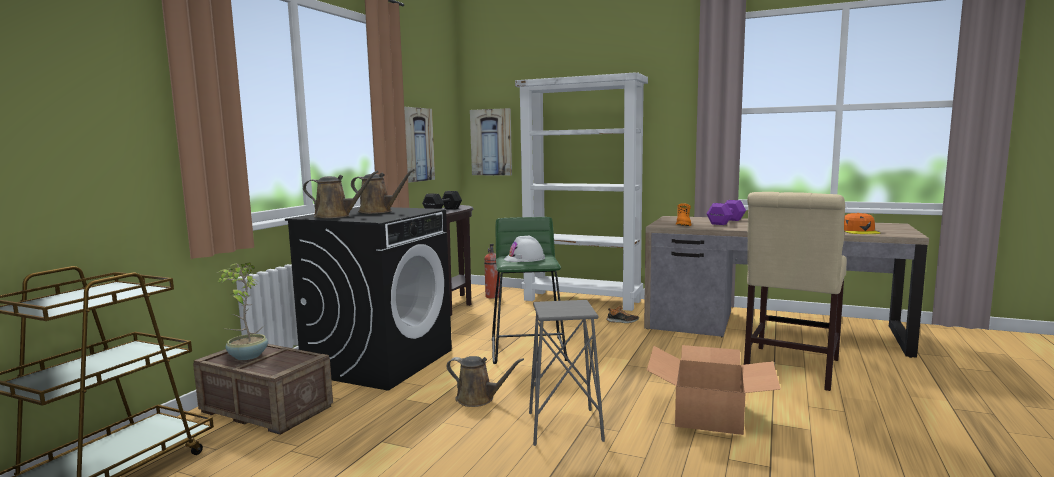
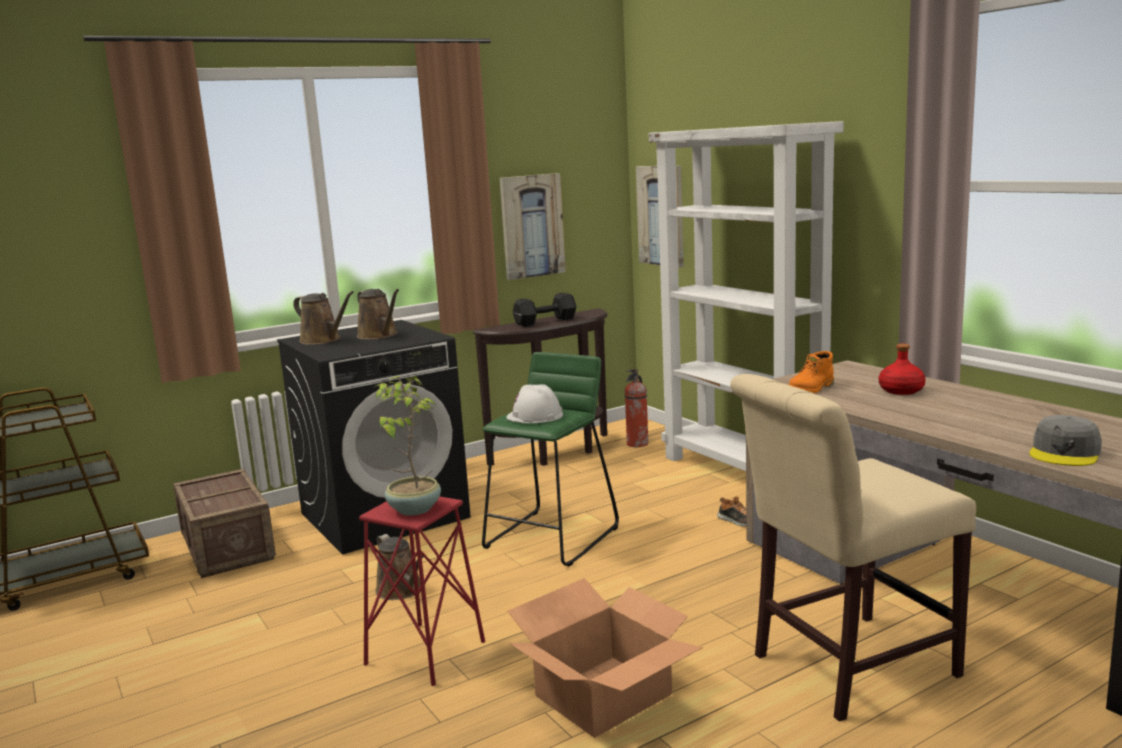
camera: 35 degrees right, 5 degrees up
potted plant [217,262,268,360] -> potted plant moved to [374,376,441,516]
grey stool [529,300,605,446] -> red stool [359,497,485,686]
purple dumbbell [706,200,746,225] -> red bottle [879,344,926,395]
orange cap [844,213,881,234] -> grey cap [1029,415,1102,466]

